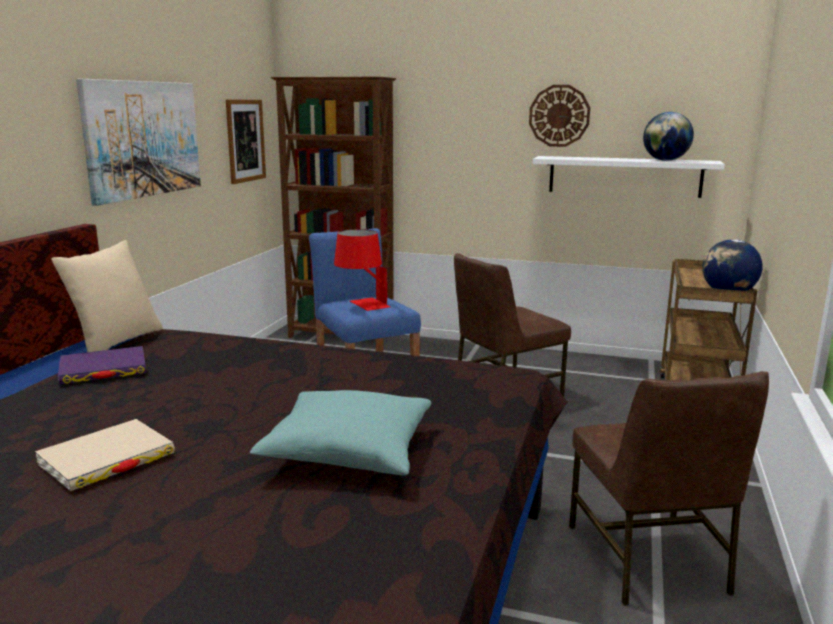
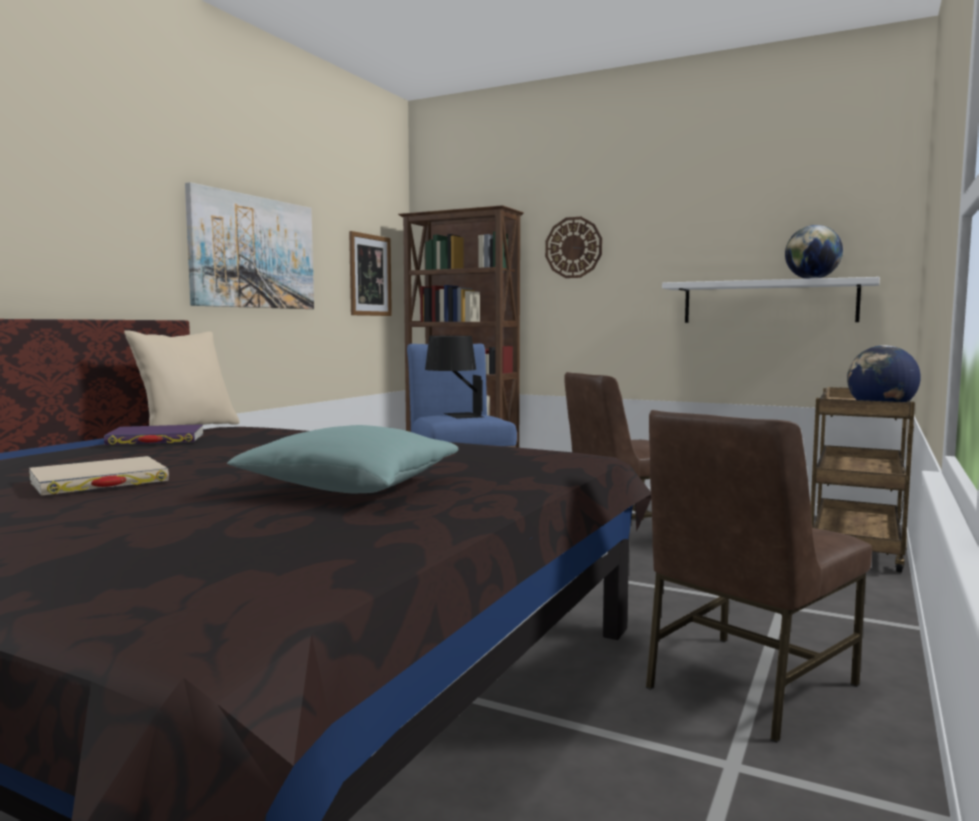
camera: 10 degrees right, 10 degrees down
red table lamp [334,229,391,311] -> black table lamp [425,336,483,419]
wall clock [529,85,590,147] -> wall clock moved to [545,217,602,278]
brown chair [569,371,769,606] -> brown chair turned 45 degrees clockwise [646,410,872,743]

